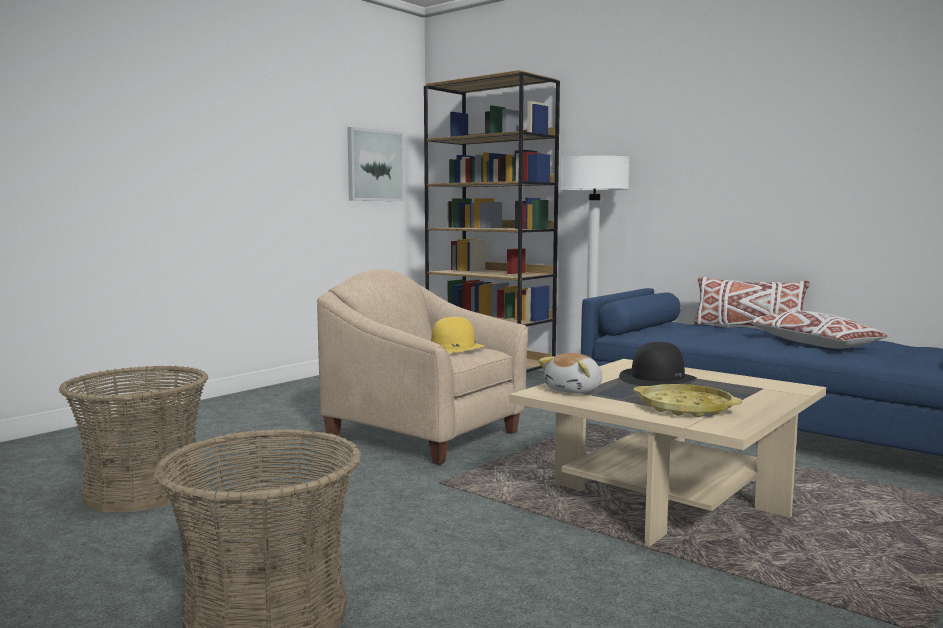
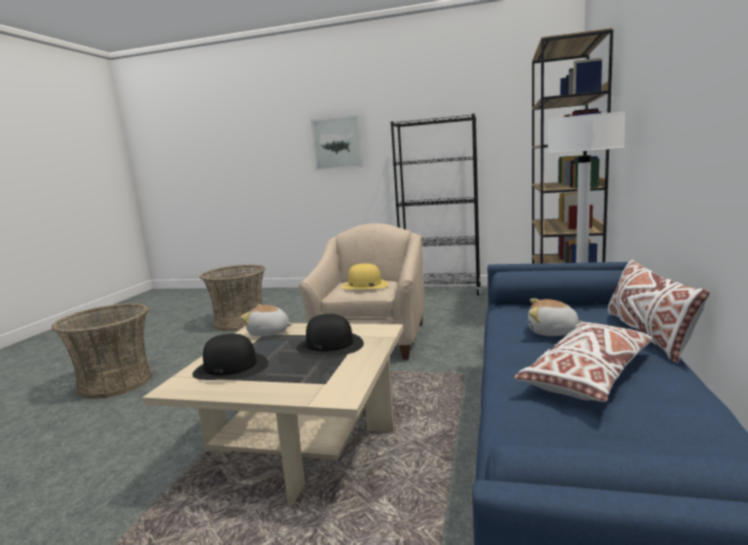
camera: 65 degrees right, 5 degrees up
picture [347,127,404,201] -> picture moved to [311,115,364,171]
yellow tray [633,384,742,417] -> black hat [192,334,268,380]
none -> black bookcase [391,114,481,295]
none -> plush toy [528,298,583,336]

